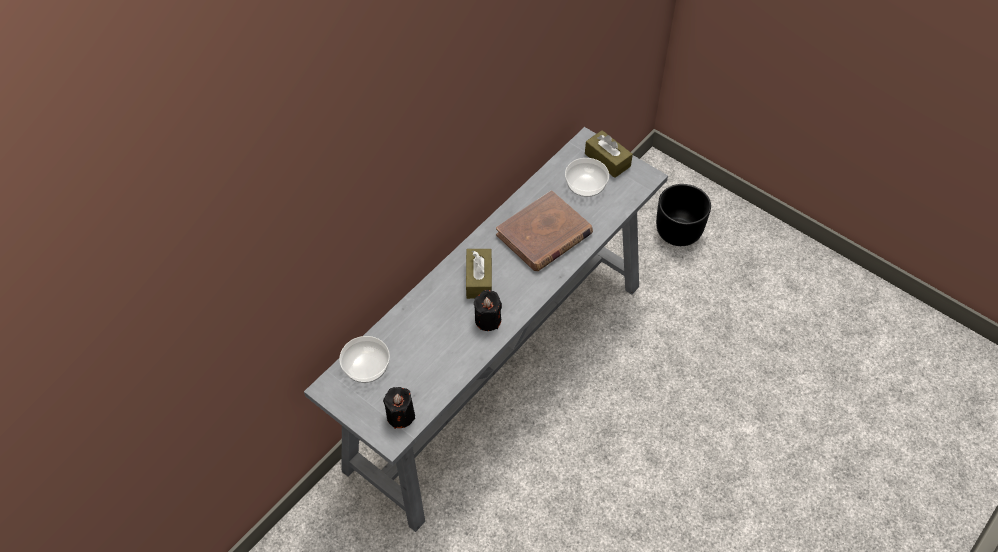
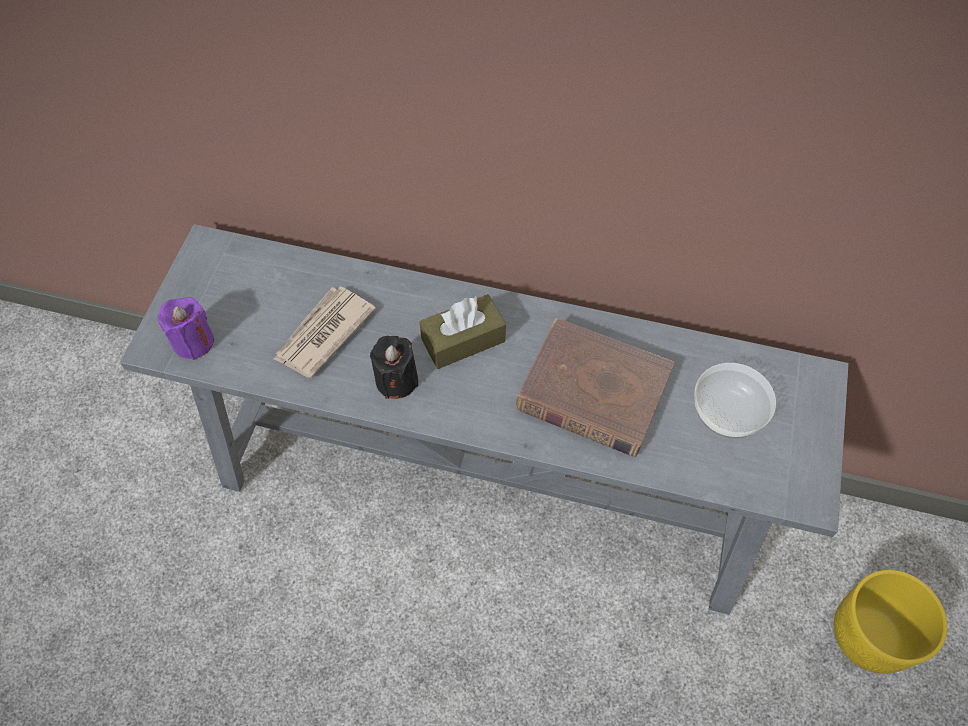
camera: 65 degrees right, 5 degrees up
bowl [339,336,390,383] -> none
black candle [383,387,415,429] -> purple candle [158,297,214,360]
brown tissue box [585,130,633,178] -> none
black planter [656,184,711,246] -> yellow planter [834,570,947,674]
none -> newspaper [273,286,376,378]

